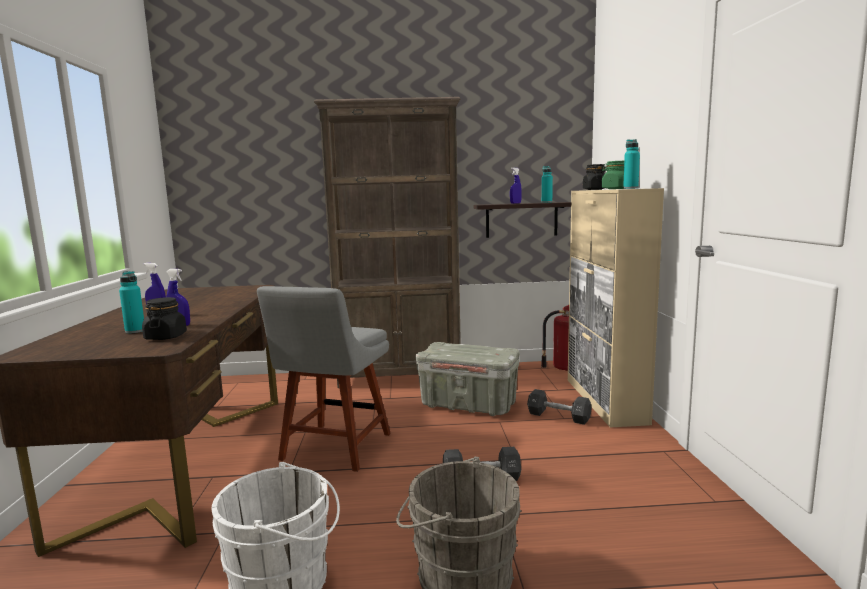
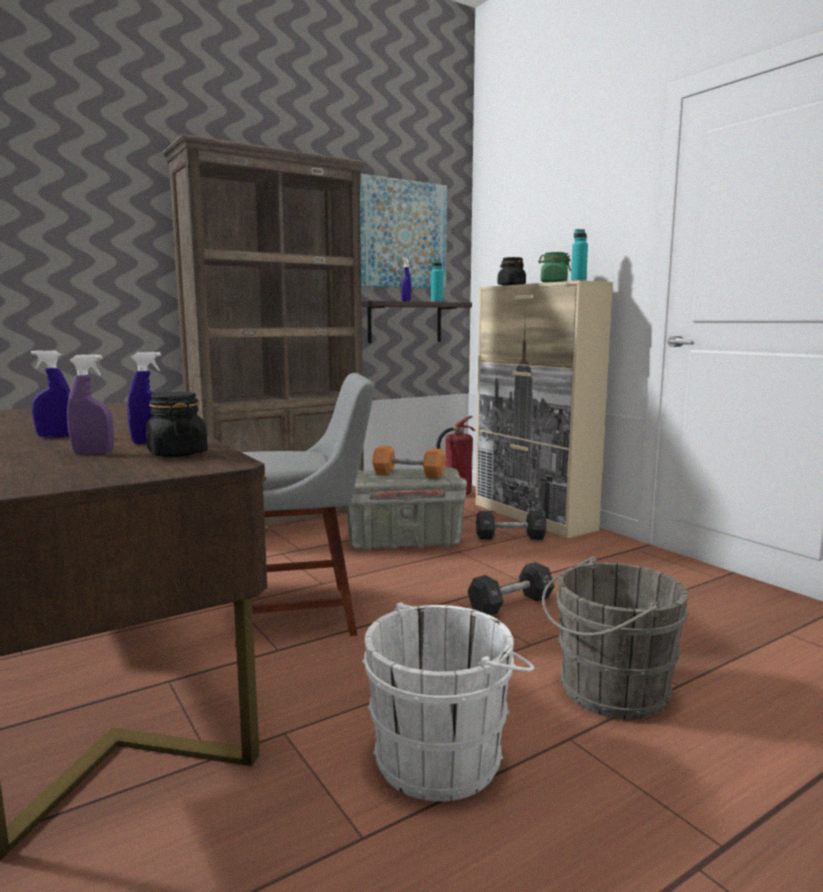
camera: 30 degrees left, 0 degrees up
turquoise bottle [119,271,144,333] -> purple spray bottle [67,354,114,454]
grey chair [257,286,391,472] -> grey chair turned 90 degrees counterclockwise [235,373,374,648]
none -> picture [360,174,447,289]
none -> orange dumbbell [372,446,446,478]

